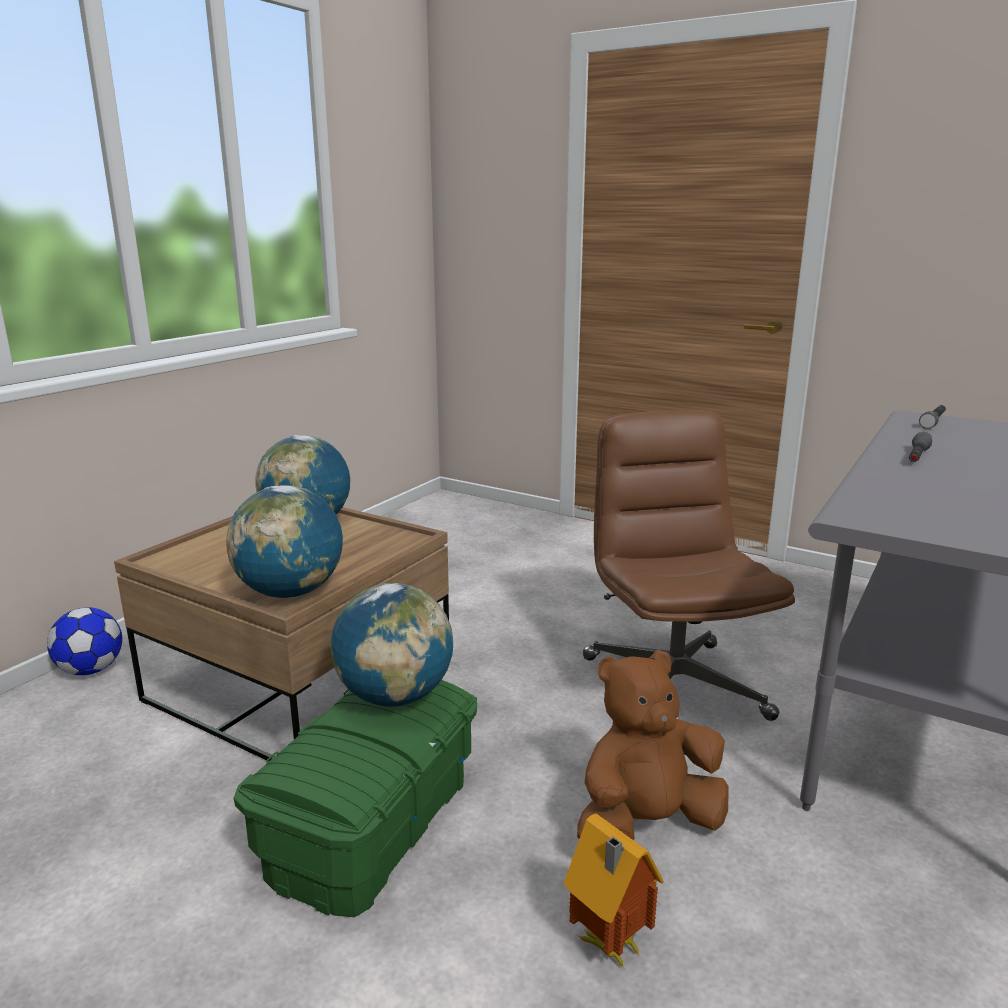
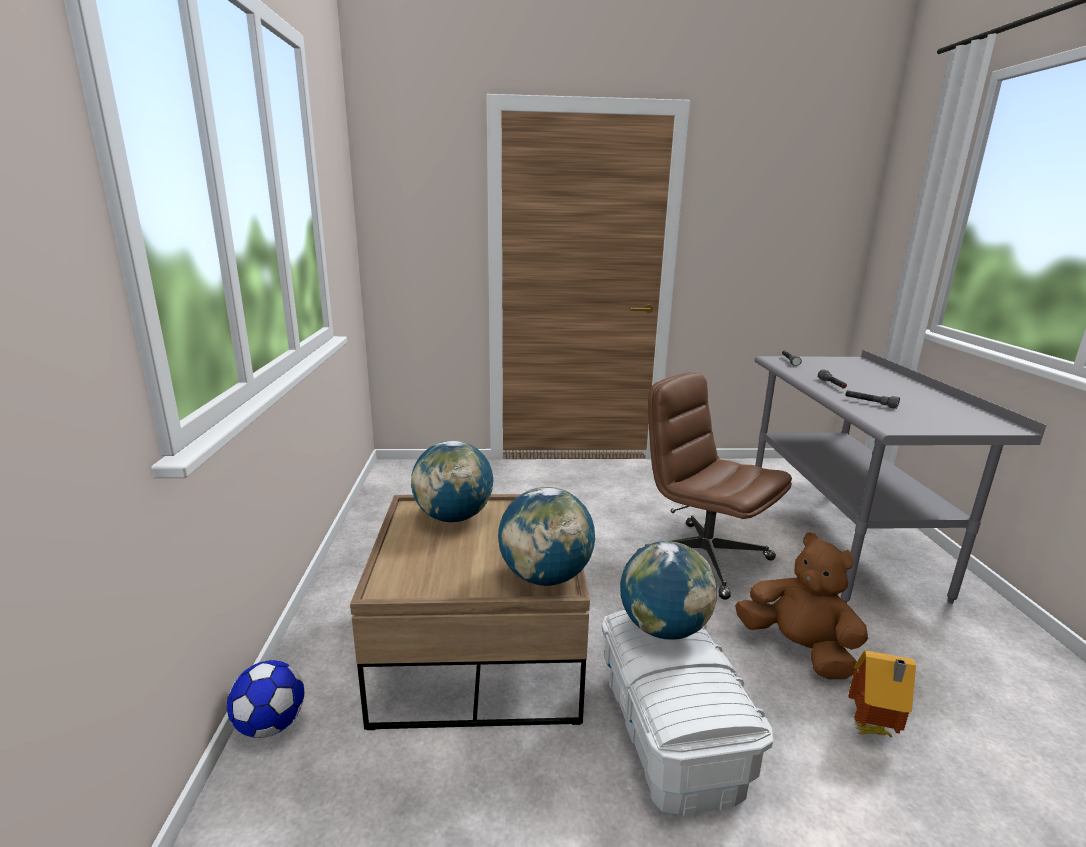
camera: 35 degrees left, 0 degrees up
green storage box [233,680,477,917] -> white storage box [602,610,773,816]
brown plush toy [577,650,728,840] -> brown plush toy turned 105 degrees clockwise [735,532,868,679]
none -> grey flashlight [845,390,900,409]

